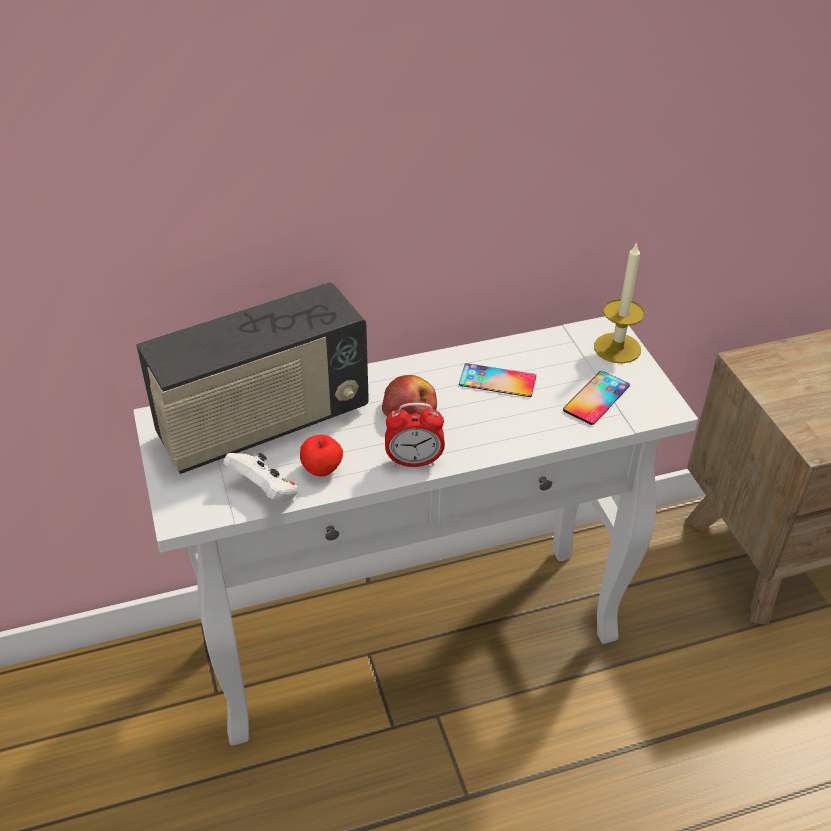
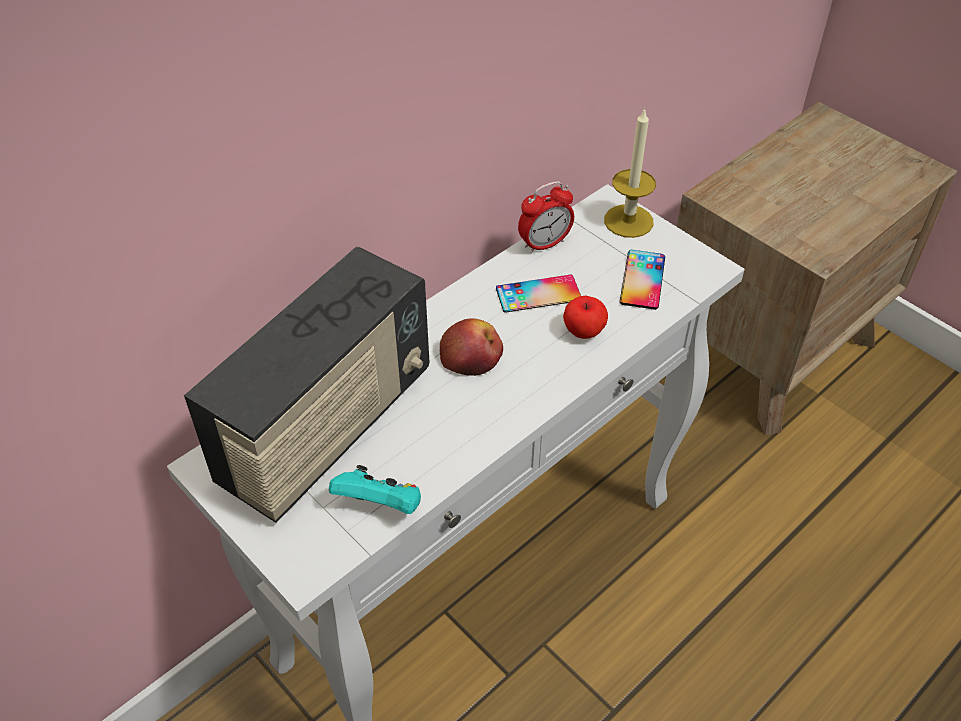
camera: 25 degrees left, 5 degrees up
white game controller [223,453,298,502] -> turquoise game controller [329,465,421,514]
apple [300,435,343,476] -> apple moved to [563,296,608,339]
alarm clock [385,403,445,467] -> alarm clock moved to [518,181,574,254]

